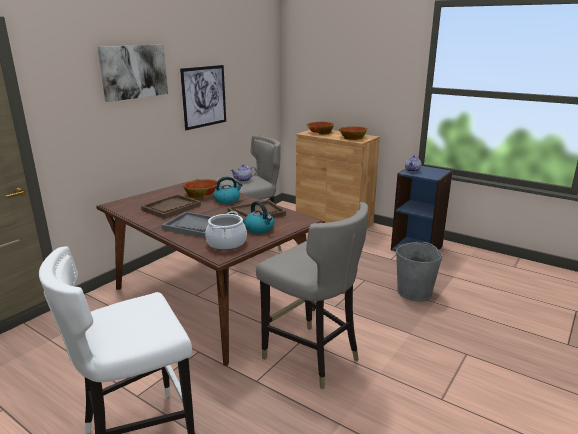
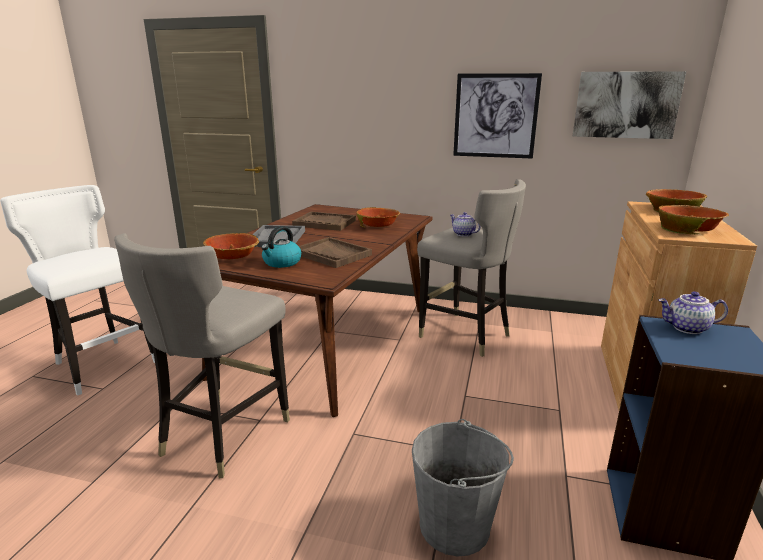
camera: 70 degrees right, 0 degrees up
picture [97,45,168,102] -> picture moved to [573,71,687,139]
cooking pot [205,211,247,250] -> bowl [203,233,259,259]
kettle [214,176,242,204] -> none

